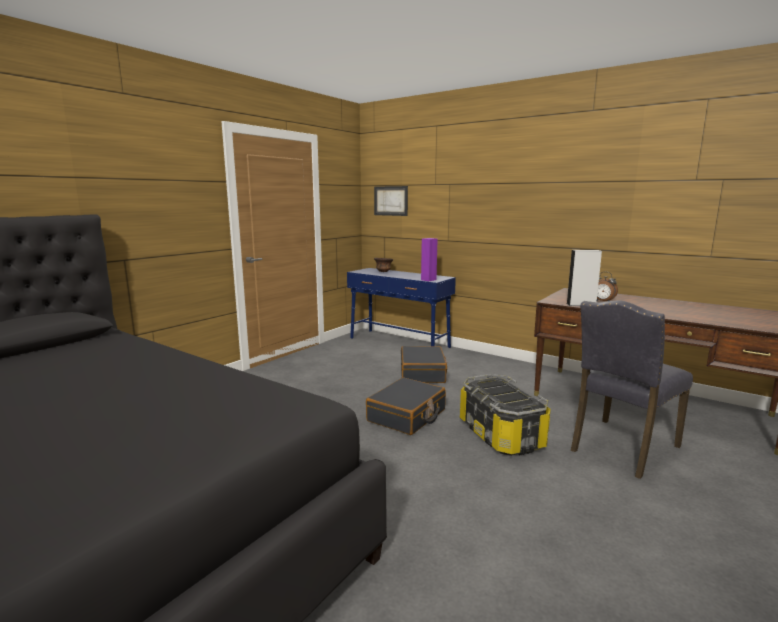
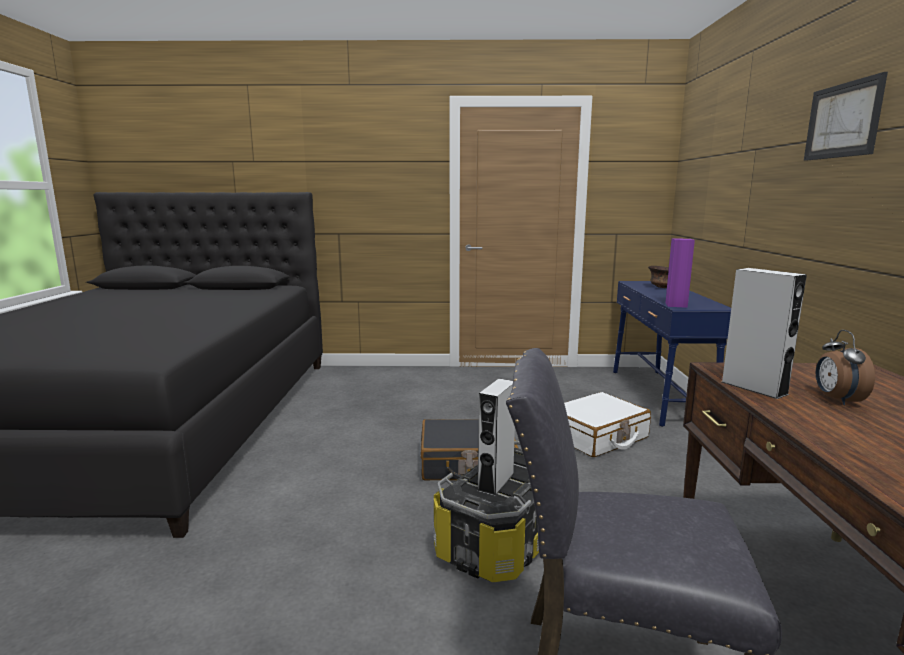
camera: 55 degrees right, 0 degrees up
picture [374,186,408,216] -> picture moved to [804,72,888,161]
black suitcase [401,346,447,383] -> white suitcase [564,392,651,457]
none -> grey speaker [477,378,515,496]

